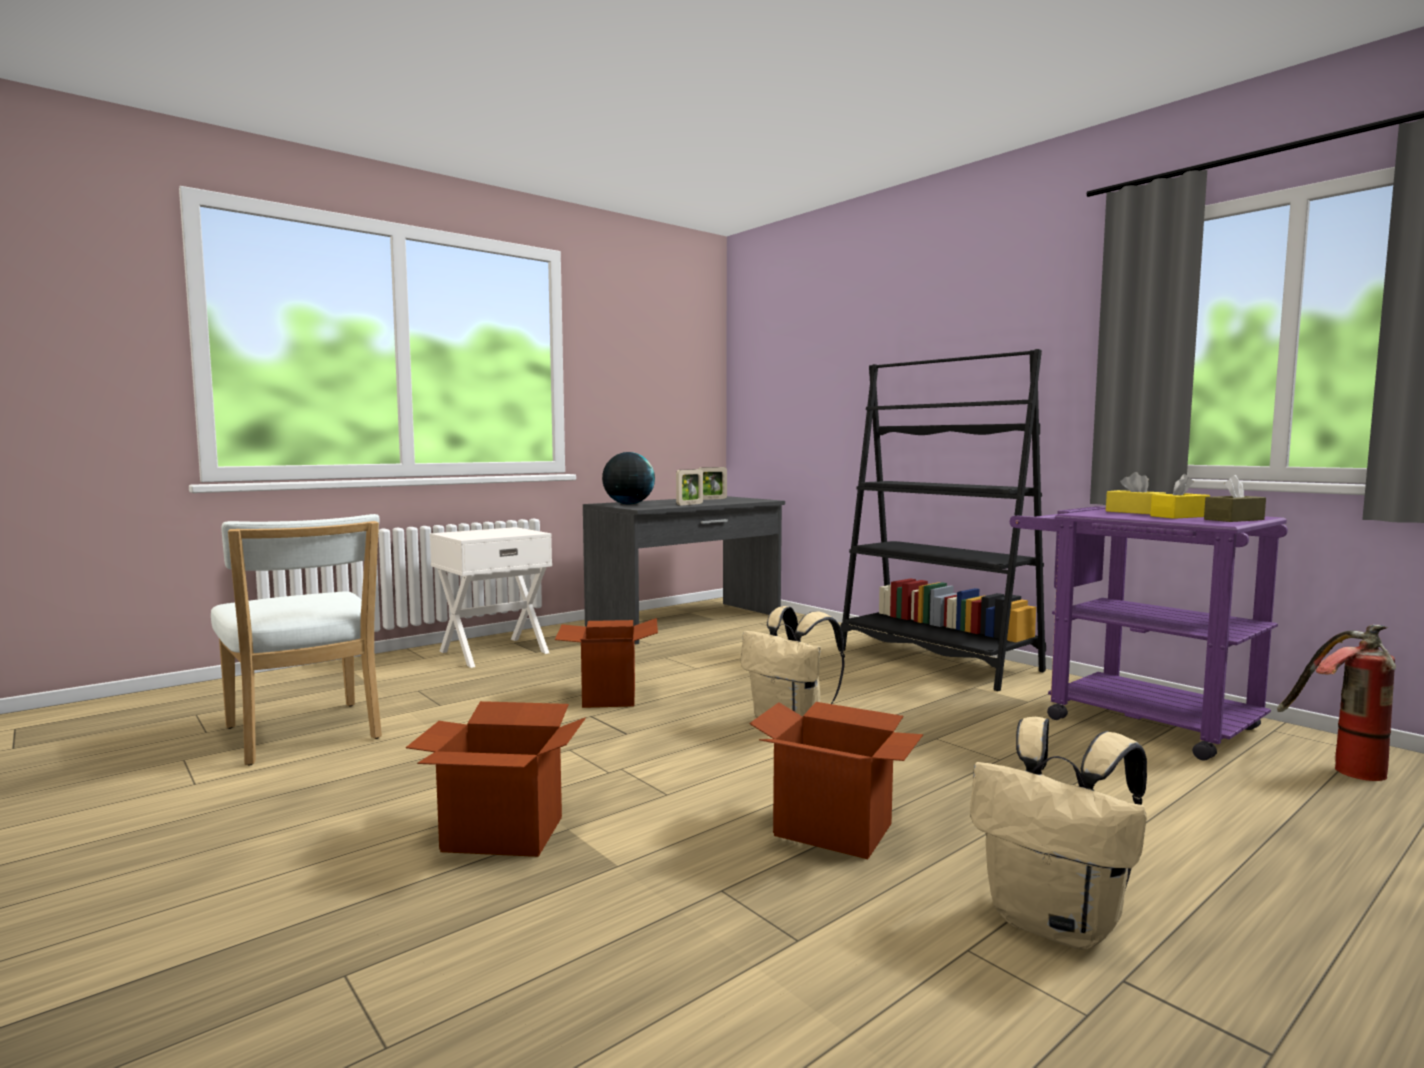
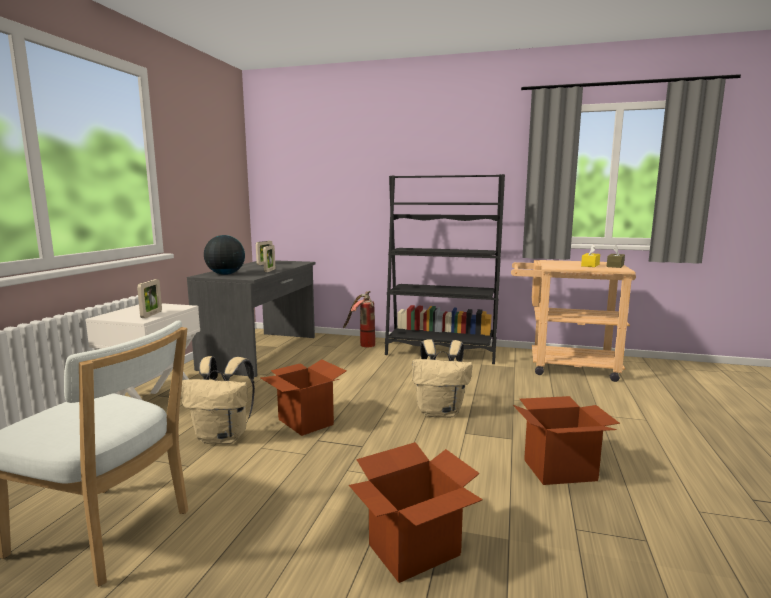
camera: 35 degrees left, 5 degrees up
beige backpack [970,717,1147,950] -> beige backpack moved to [182,356,255,444]
purple cart [1010,506,1288,761] -> beige cart [511,260,636,382]
yellow tissue box [1106,472,1166,514] -> none
fire extinguisher [1277,624,1396,781] -> fire extinguisher moved to [343,291,375,348]
none -> picture frame [137,279,162,318]

